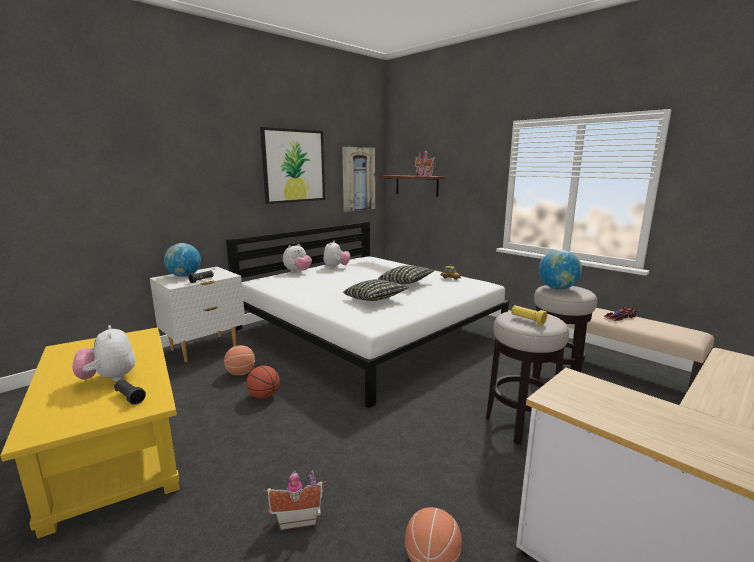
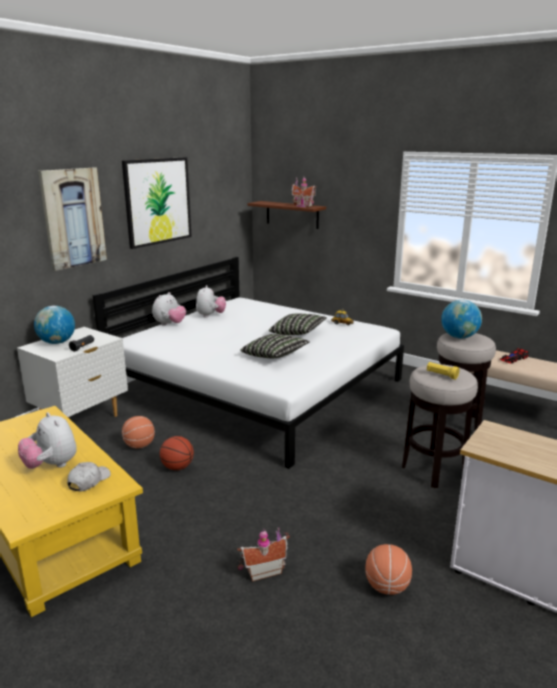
camera: 10 degrees left, 5 degrees up
black flashlight [114,379,146,405] -> white cap [67,462,111,492]
picture [342,147,375,212] -> picture moved to [38,168,107,271]

